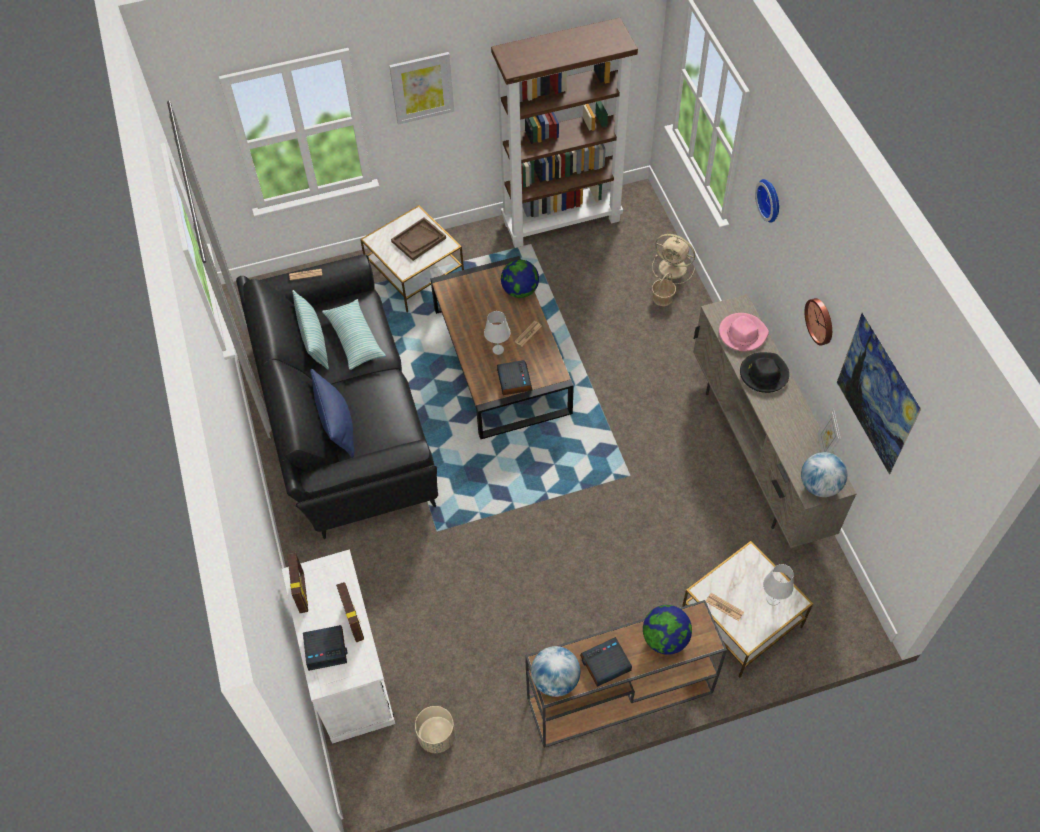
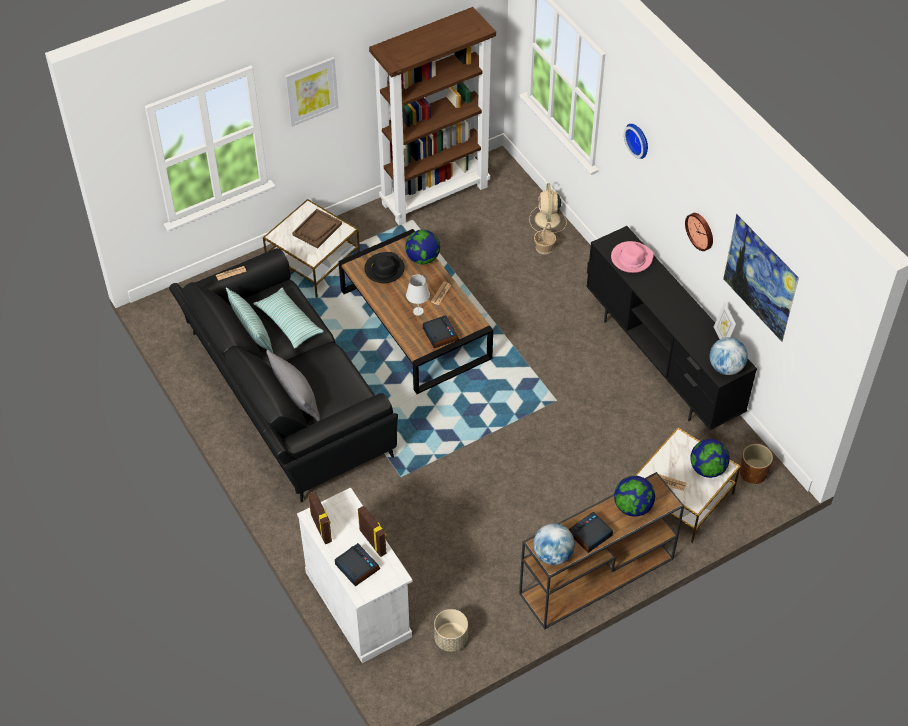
camera: 15 degrees left, 5 degrees down
alarm clock [303,625,348,671] -> alarm clock turned 105 degrees counterclockwise [335,543,380,586]
blue pillow [310,369,354,458] -> grey pillow [266,350,320,421]
beige fan [652,234,695,284] -> beige fan turned 75 degrees clockwise [529,183,567,233]
beige tv stand [693,294,857,548] -> black tv stand [586,226,757,430]
black hat [740,352,789,393] -> black hat moved to [364,252,405,283]
white table lamp [763,564,794,606] -> globe [690,439,730,478]
none -> brown planter [740,444,773,484]

